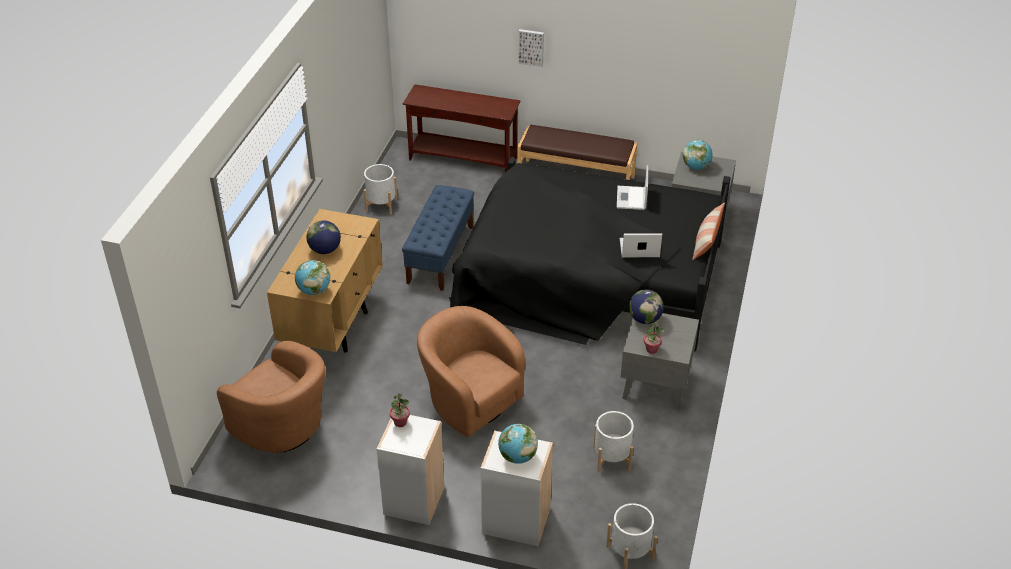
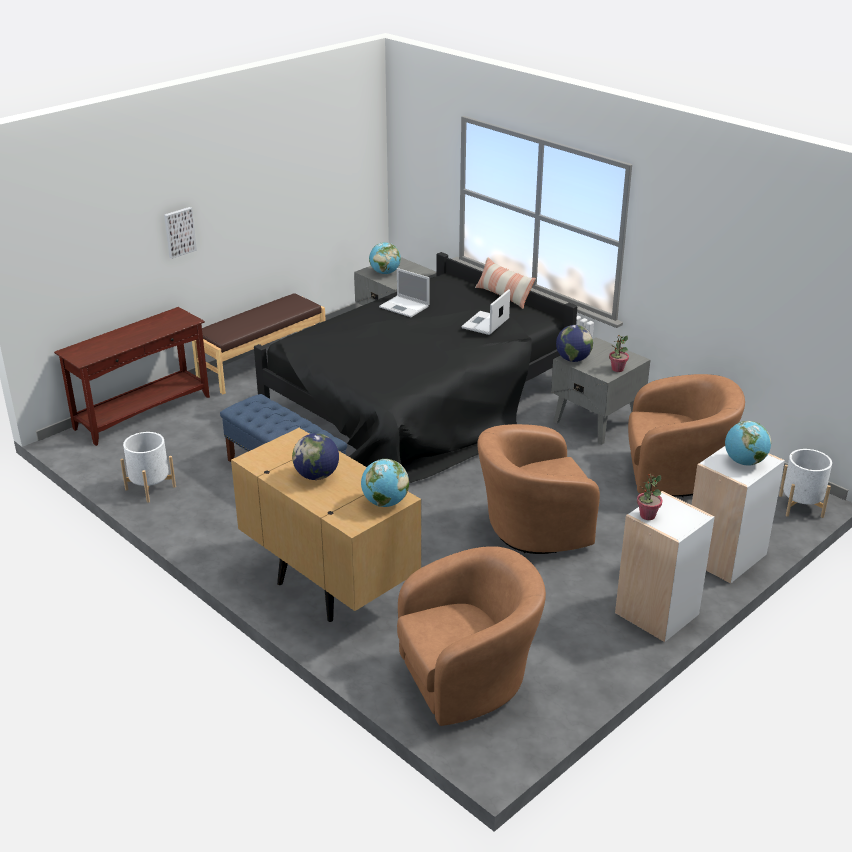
camera: 60 degrees left, 10 degrees down
white planter [593,411,634,472] -> brown armchair [628,374,745,497]

